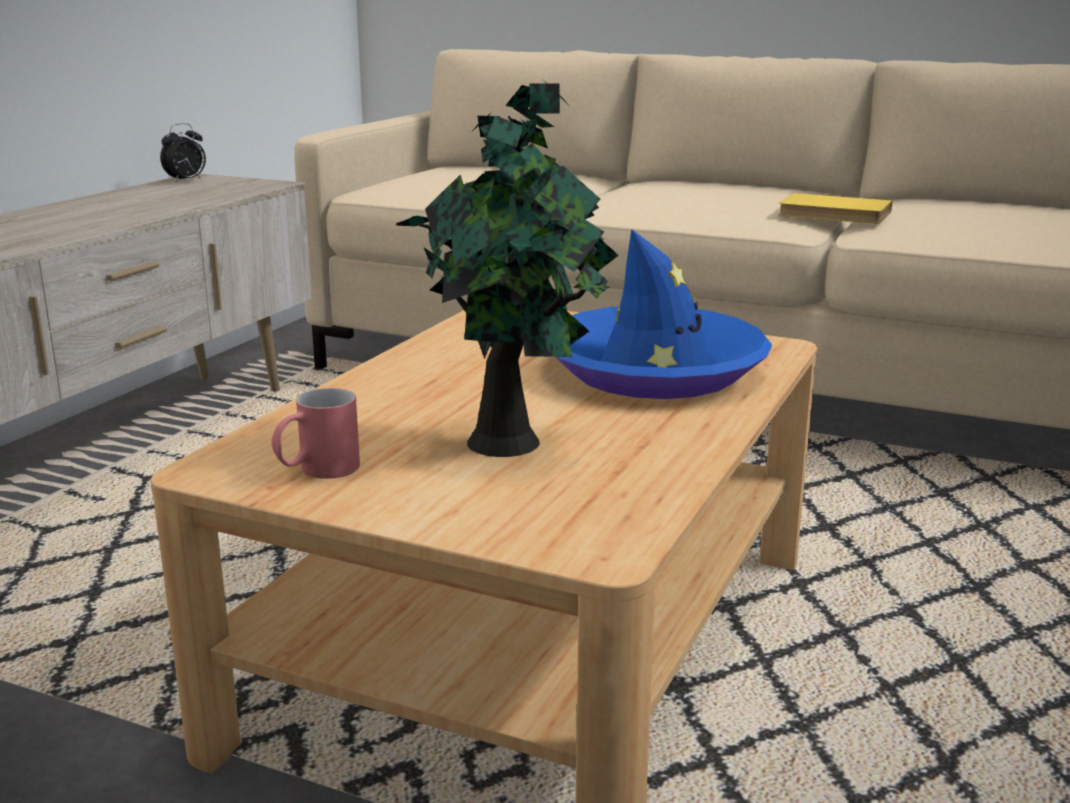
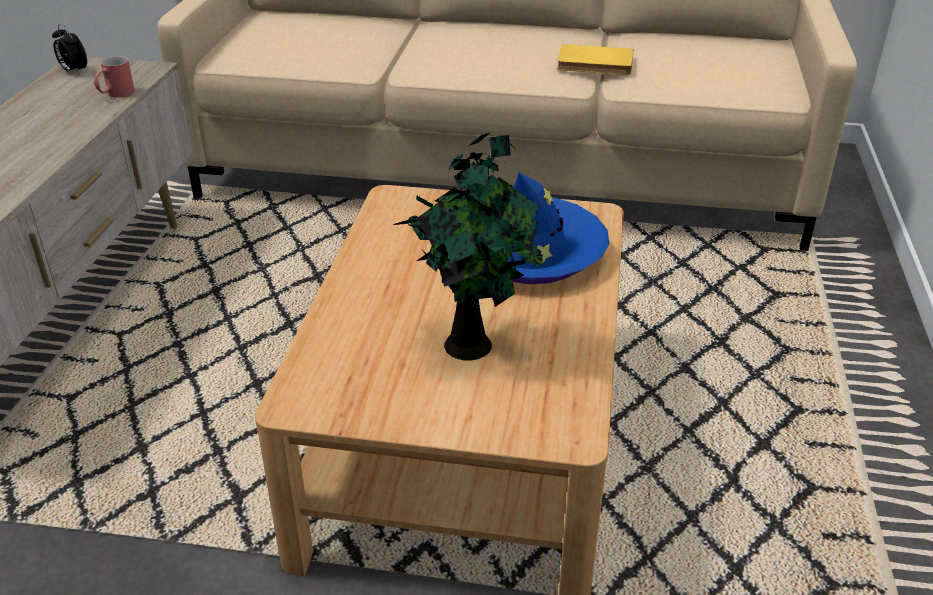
camera: 15 degrees left, 15 degrees up
alarm clock [160,123,206,183] -> alarm clock turned 105 degrees clockwise [52,24,87,74]
red mug [271,388,360,479] -> red mug moved to [94,56,135,98]

